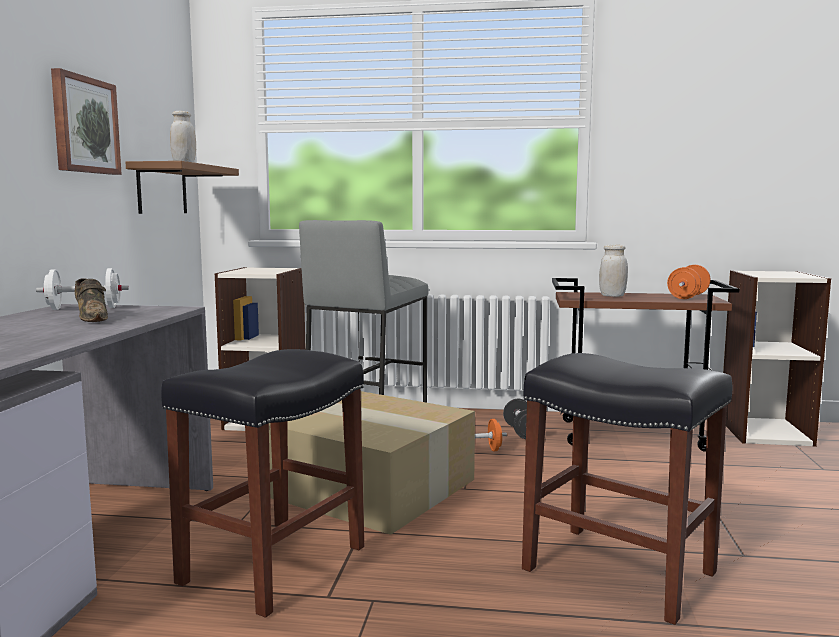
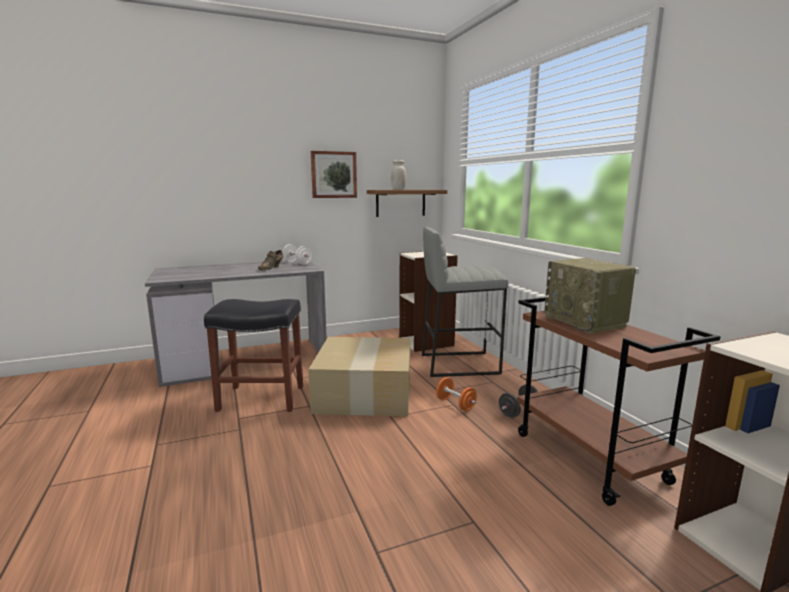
camera: 60 degrees right, 5 degrees up
black stool [522,353,732,625] -> none
white jar [599,245,628,297] -> radio [544,258,636,334]
orange dumbbell [667,265,711,299] -> none

